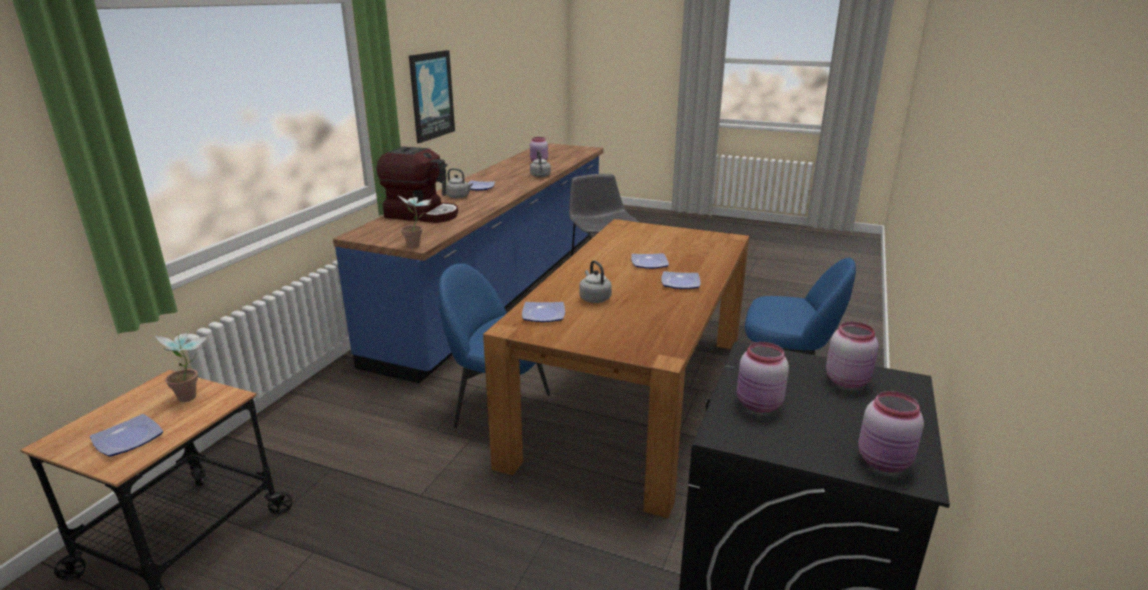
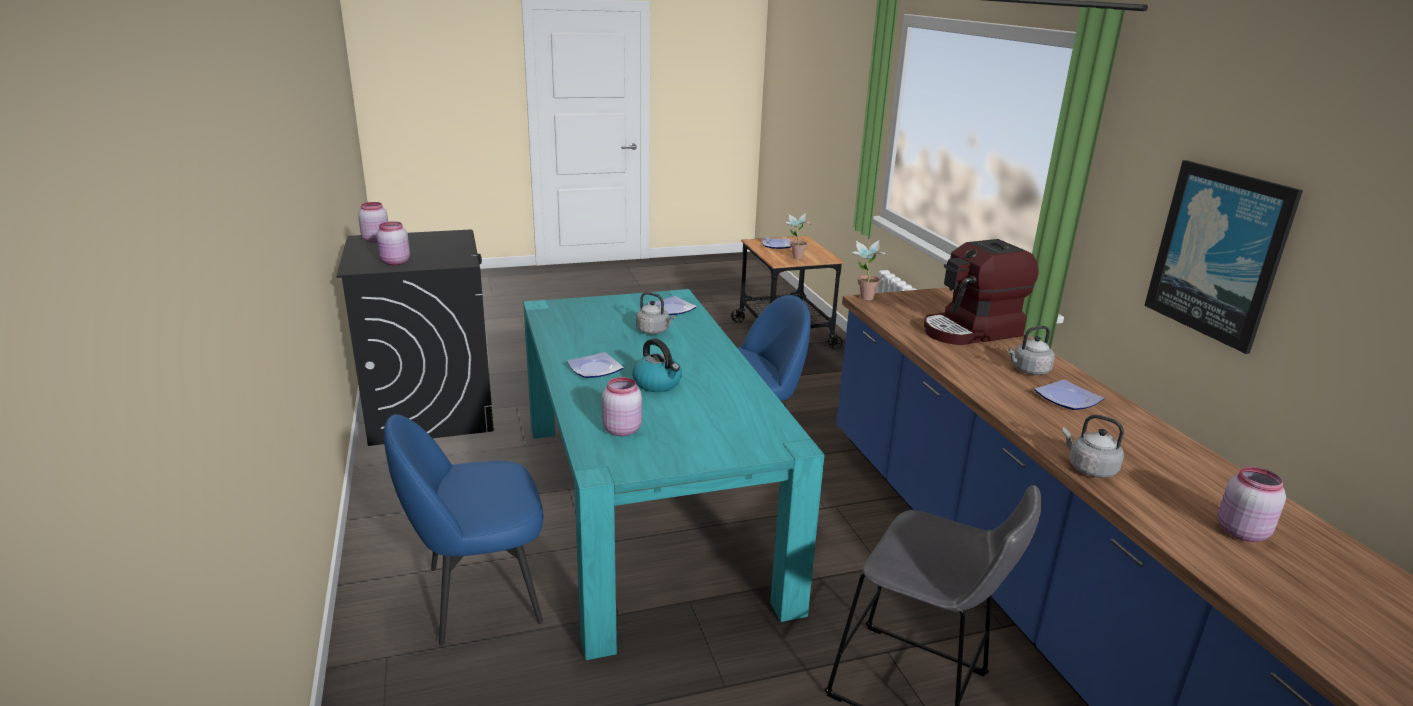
camera: 140 degrees right, 0 degrees up
brown dining table [483,219,749,518] -> turquoise dining table [523,289,825,660]
plate [631,253,669,269] -> kettle [632,338,682,392]
pink jar [737,342,789,413] -> pink jar moved to [602,377,642,436]

